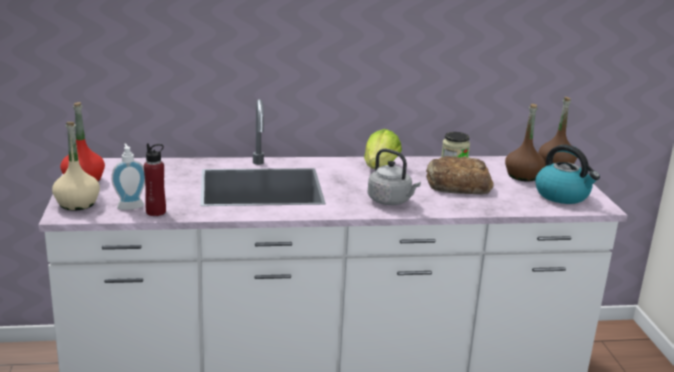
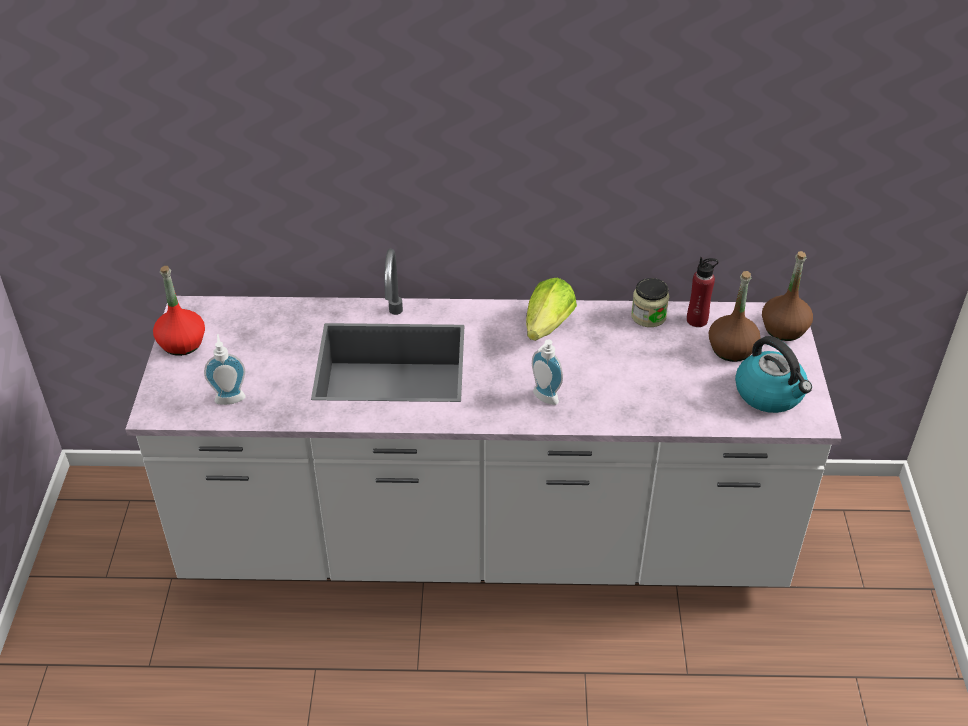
camera: 10 degrees right, 20 degrees up
beige bottle [52,122,100,210] -> none
red bottle [144,143,166,216] -> red bottle moved to [687,257,719,327]
grey kettle [367,148,421,205] -> soap dispenser [532,340,563,405]
bread [426,156,494,195] -> none

